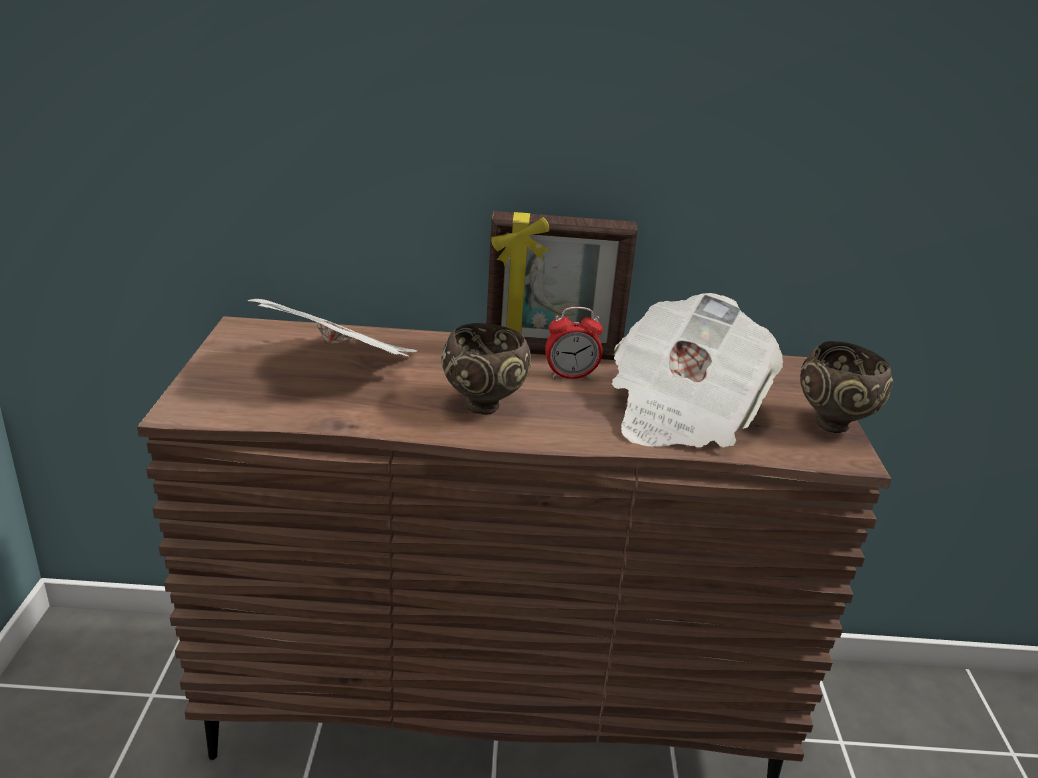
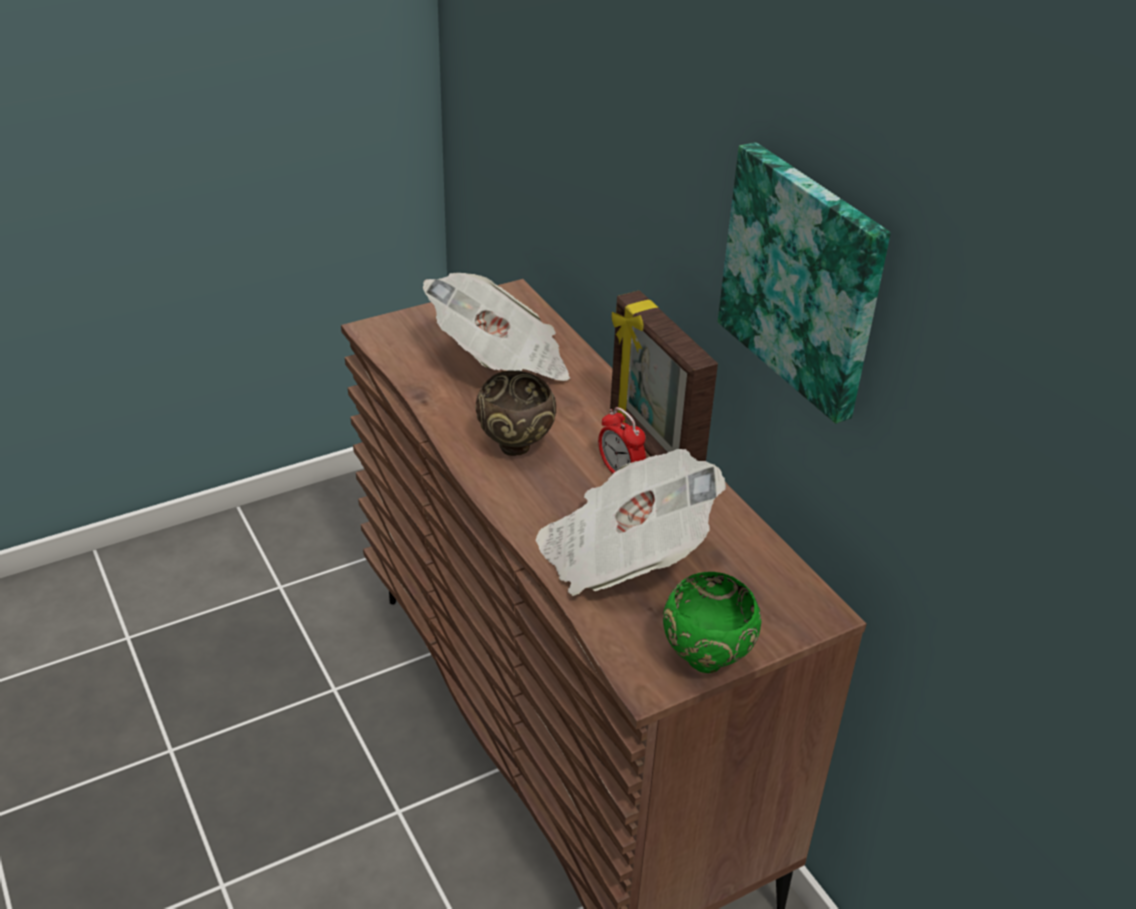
camera: 60 degrees right, 10 degrees up
brown bowl [800,341,893,433] -> green bowl [663,572,761,673]
none -> picture [718,142,891,424]

